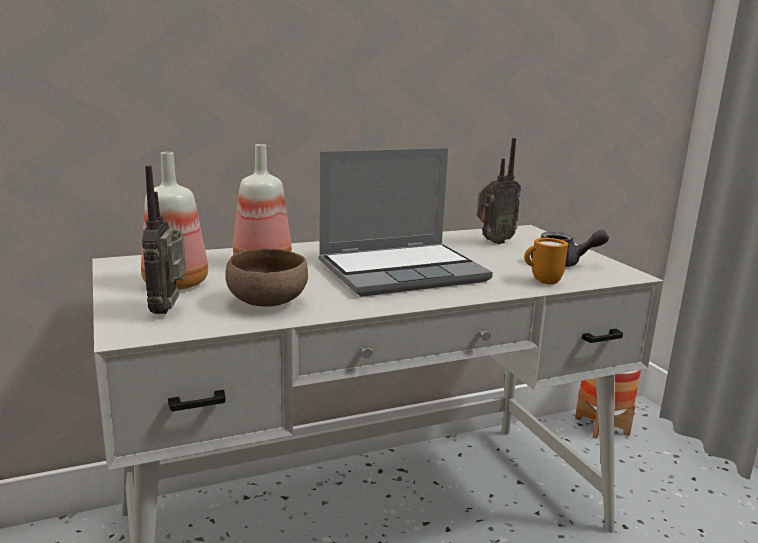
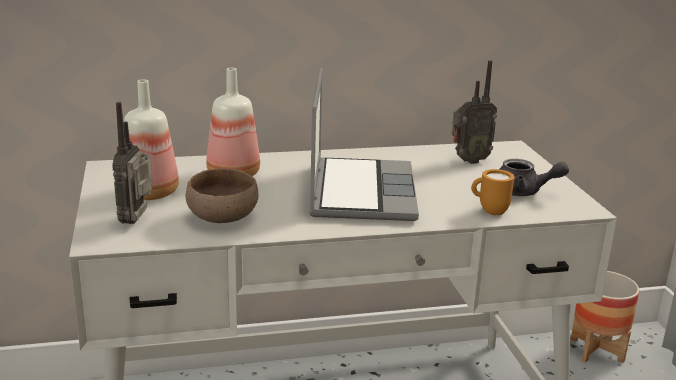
camera: 10 degrees right, 5 degrees up
laptop [319,148,493,297] -> laptop turned 75 degrees counterclockwise [310,68,419,221]

